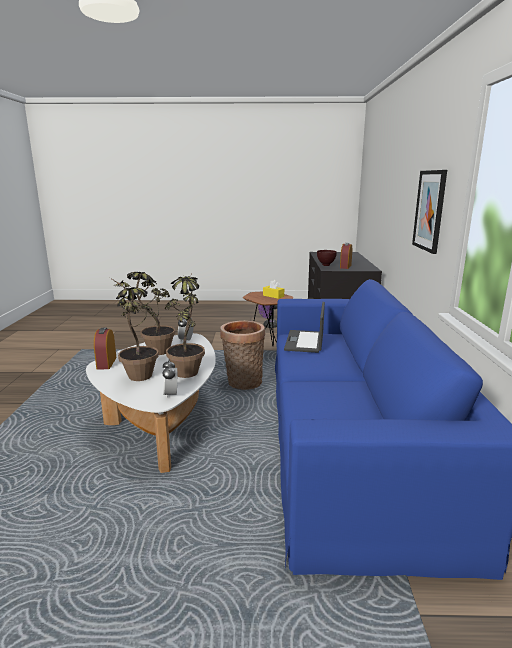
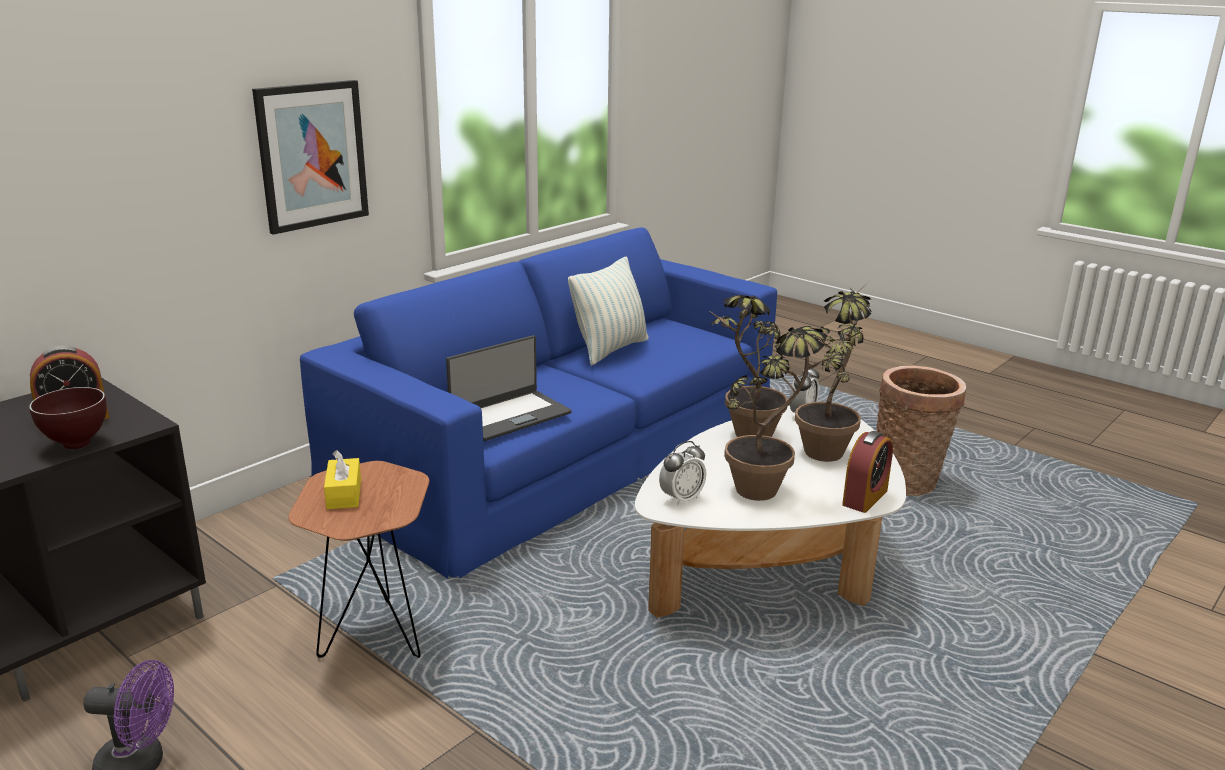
camera: 140 degrees left, 5 degrees up
basket [220,320,265,390] -> basket moved to [876,366,967,496]
none -> pillow [568,257,649,365]

